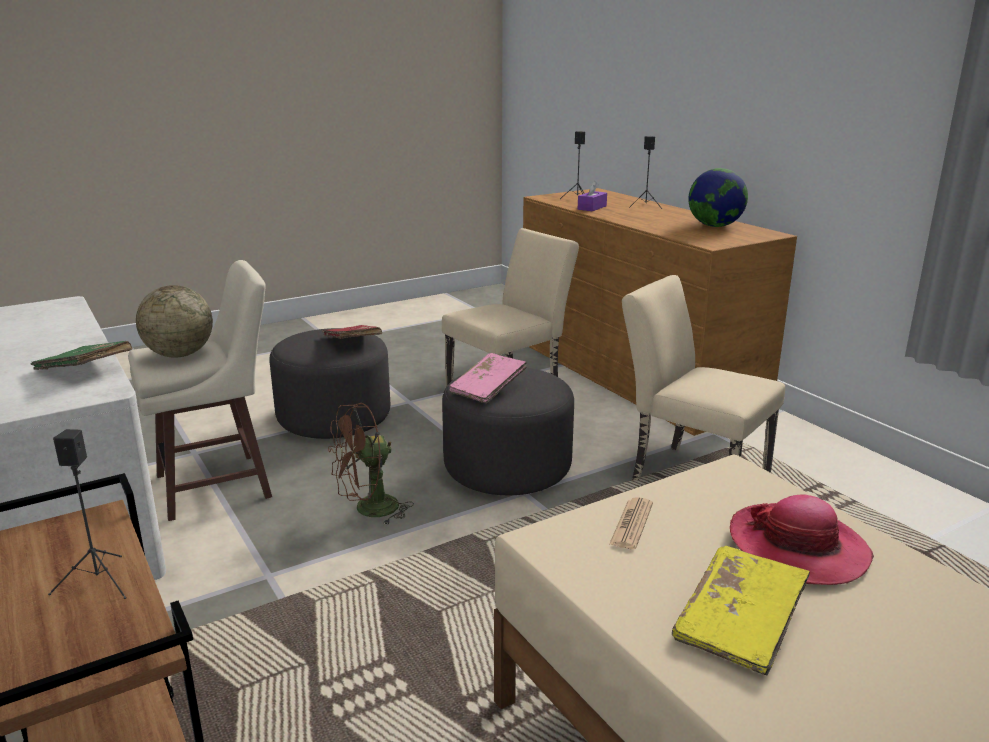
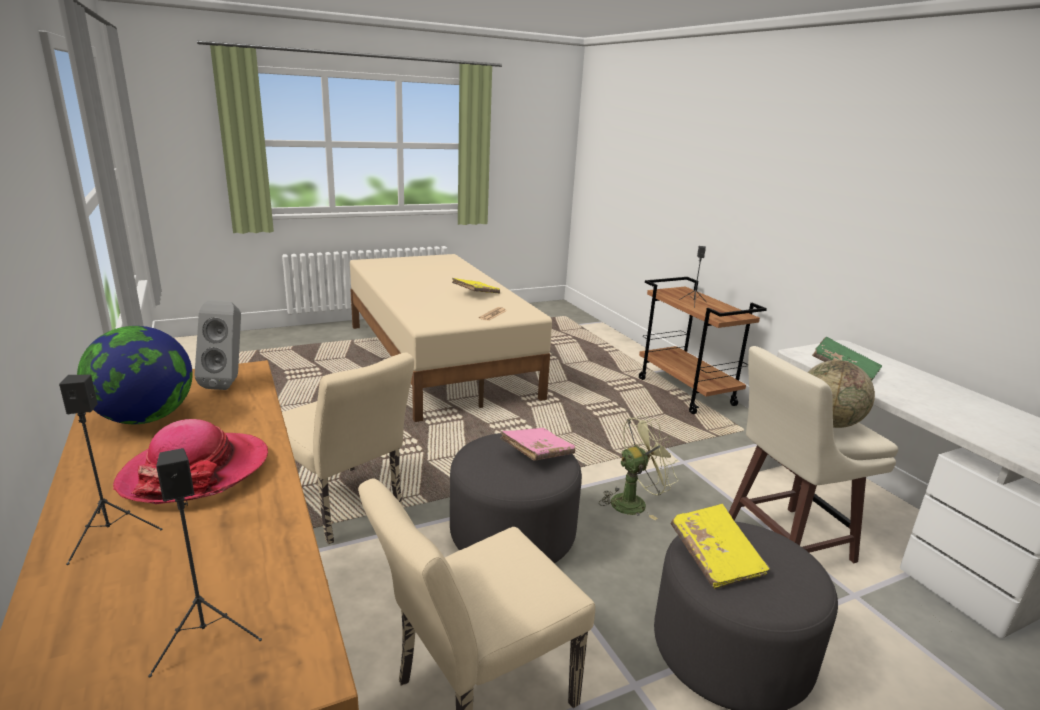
camera: 175 degrees left, 0 degrees up
red book [322,325,382,339] -> yellow book [670,504,770,589]
brown fan [328,403,414,526] -> green fan [599,415,678,520]
purple tissue box [578,181,607,211] -> none
hat [730,495,874,585] -> hat moved to [113,419,268,504]
none -> grey speaker [195,300,241,390]

